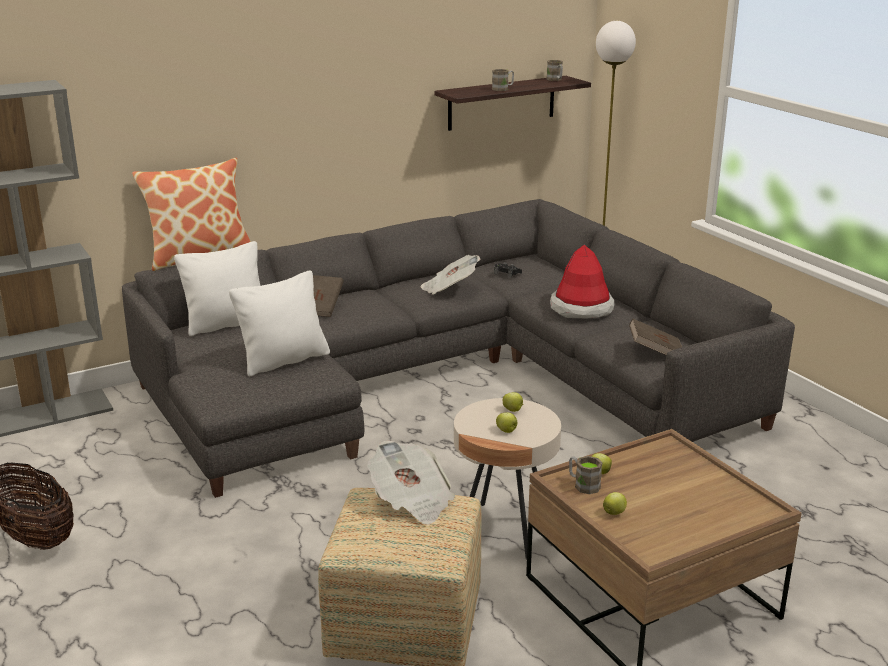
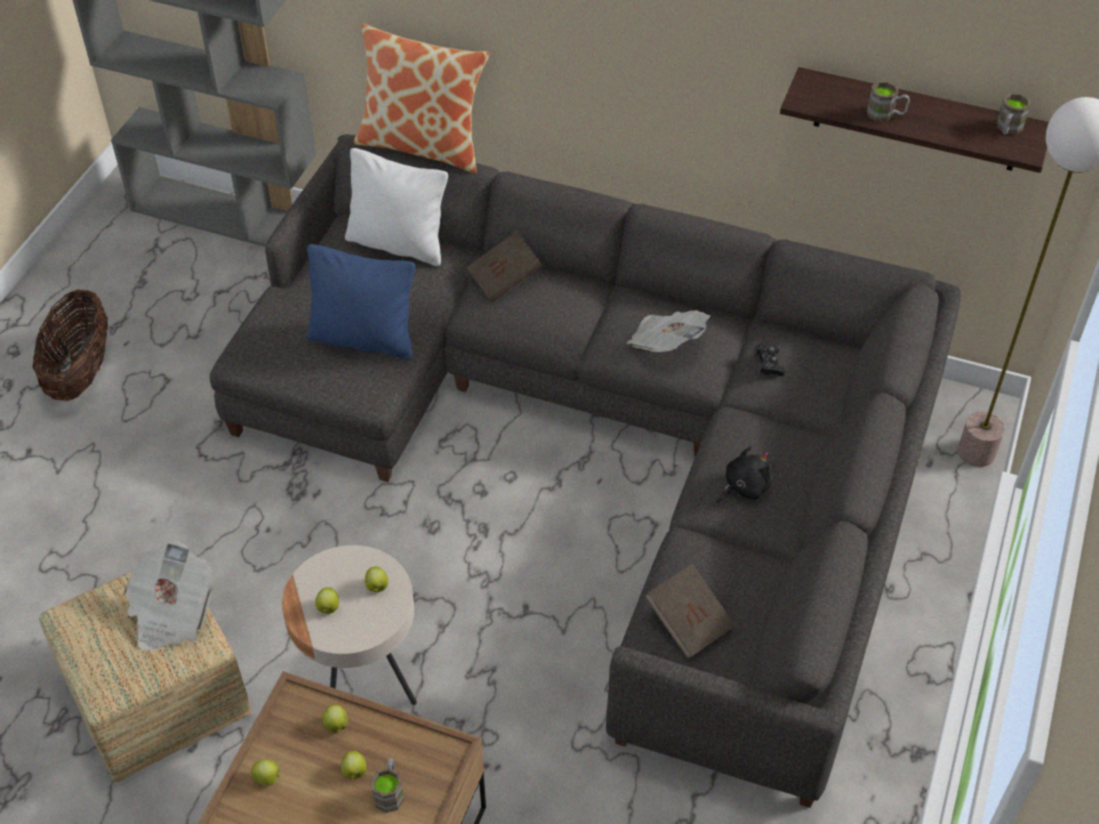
camera: 50 degrees right, 25 degrees up
white pillow [229,270,330,377] -> blue pillow [307,244,415,360]
hat [550,245,615,319] -> black plush toy [716,446,772,504]
brown mug [569,456,602,494] -> brown mug moved to [370,758,404,813]
none -> apple [341,750,367,779]

